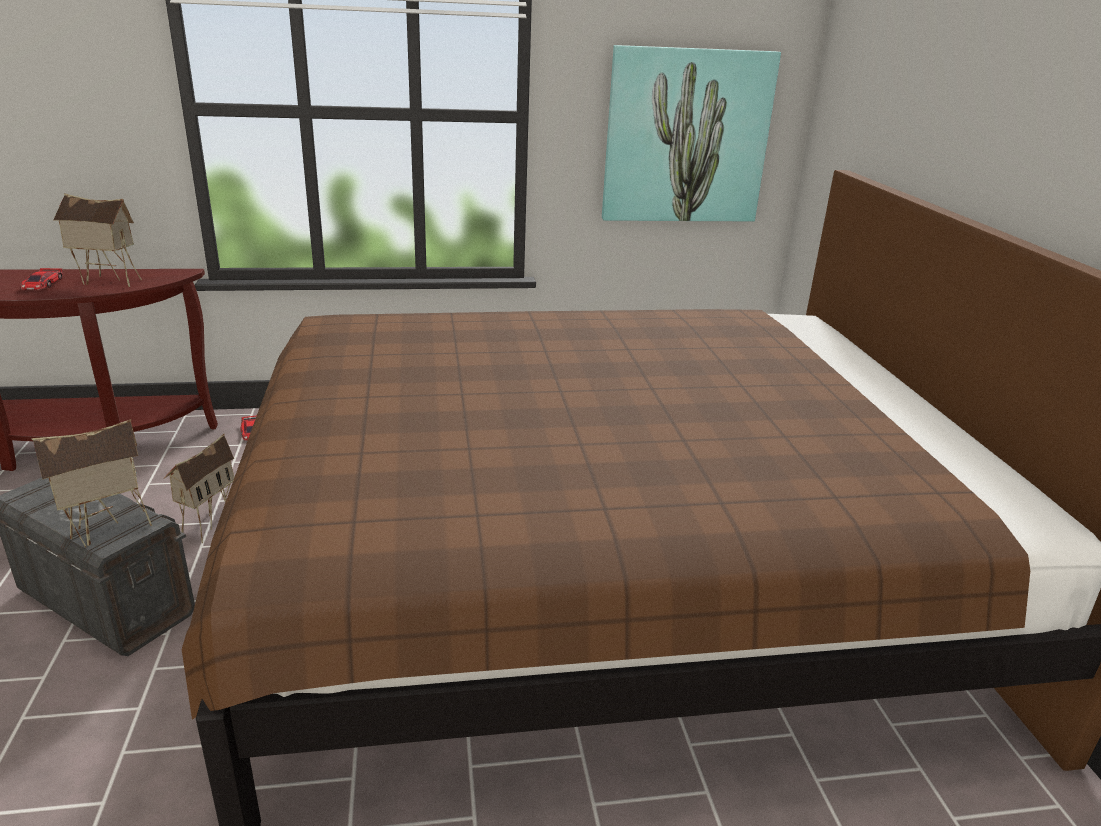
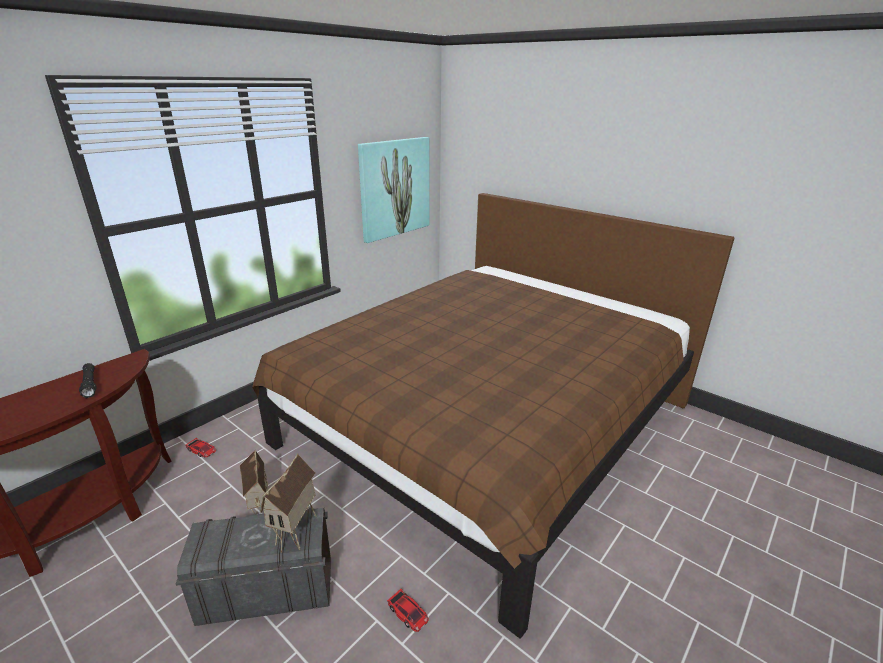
camera: 40 degrees left, 0 degrees up
toy car [21,268,63,290] -> toy car moved to [387,589,429,632]
toy house [53,193,142,287] -> black flashlight [79,363,96,398]

